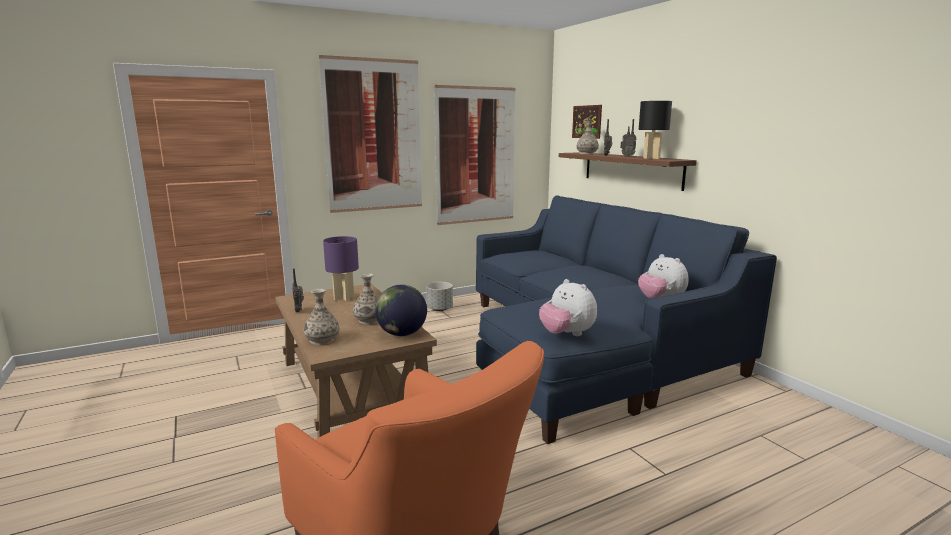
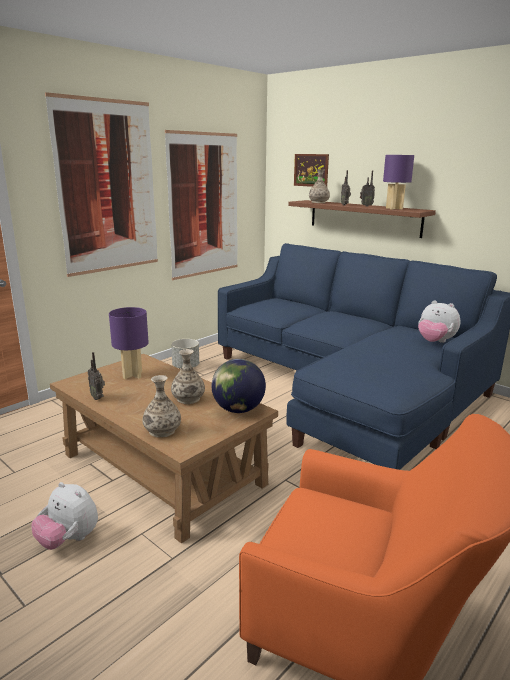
camera: 20 degrees left, 5 degrees up
plush toy [539,279,597,336] -> plush toy moved to [31,482,98,550]
black table lamp [639,101,672,159] -> purple table lamp [383,155,414,210]

